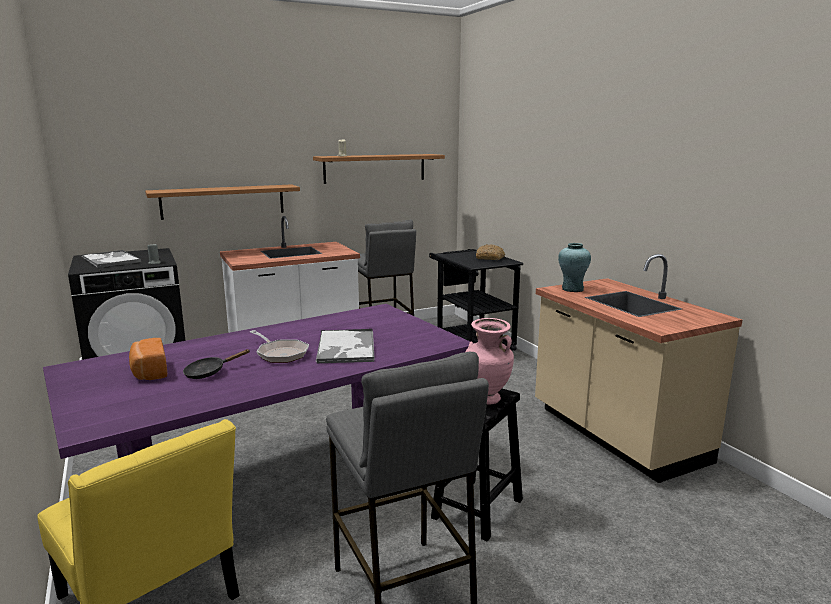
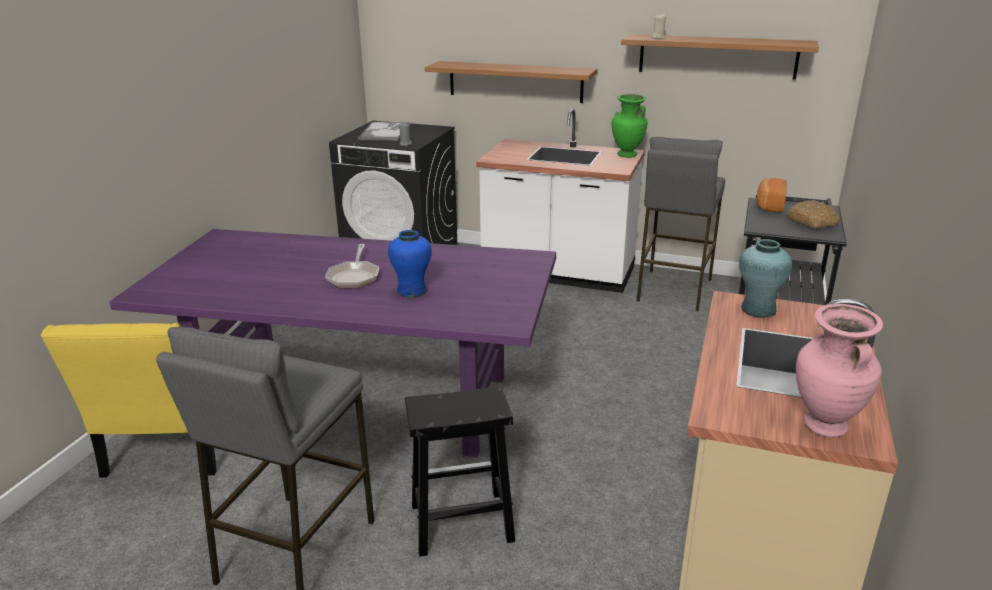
camera: 45 degrees right, 10 degrees up
bread [129,338,167,380] -> bread moved to [757,178,786,212]
black frying pan [183,349,250,379] -> none
tray [316,329,375,363] -> blue vase [388,230,432,298]
pink vase [466,318,514,404] -> pink vase moved to [796,304,883,438]
none -> green vase [612,94,648,158]

